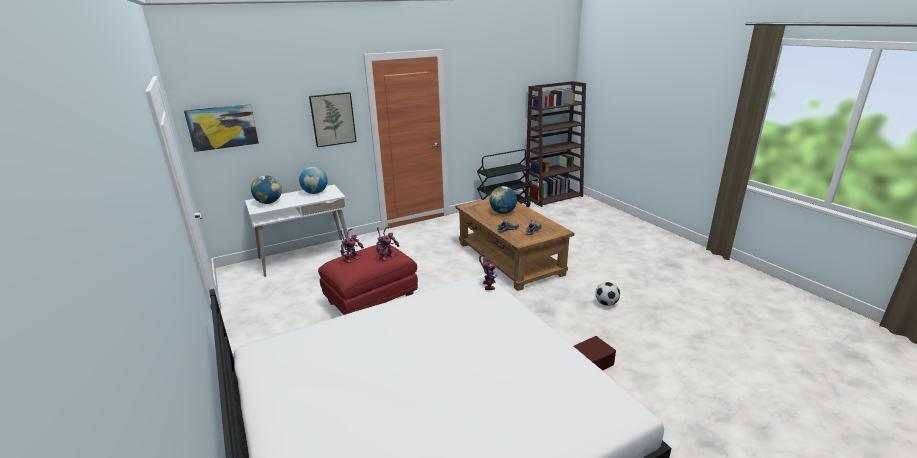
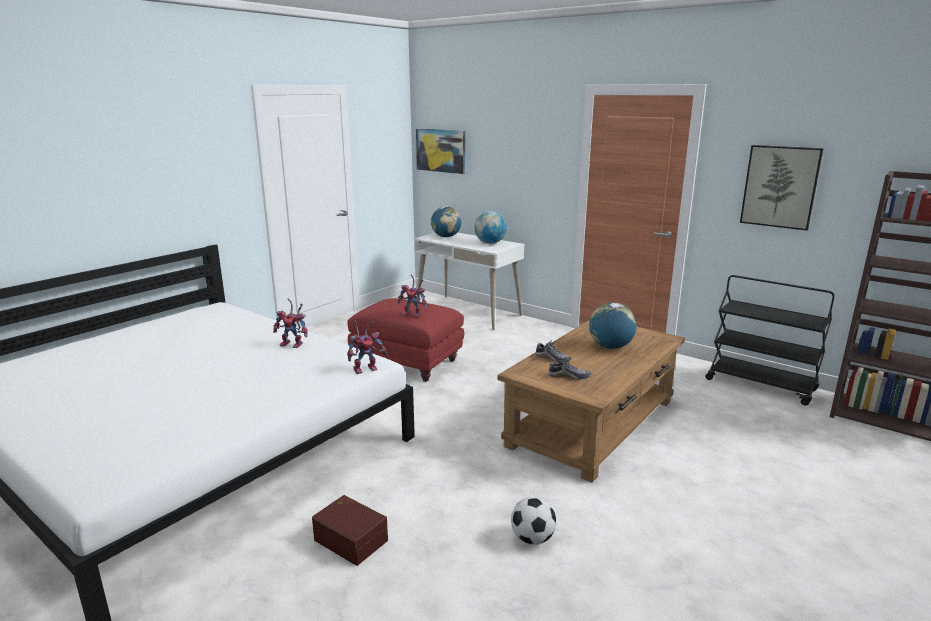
camera: 65 degrees right, 5 degrees down
picture [309,92,357,147] -> picture moved to [740,145,824,231]
toy robot [340,229,364,264] -> toy robot moved to [273,298,308,348]

